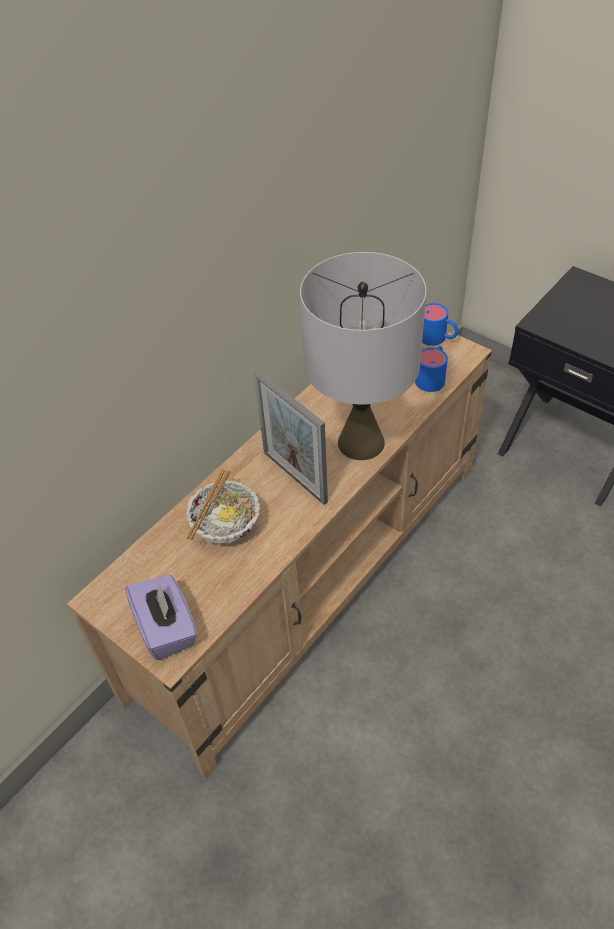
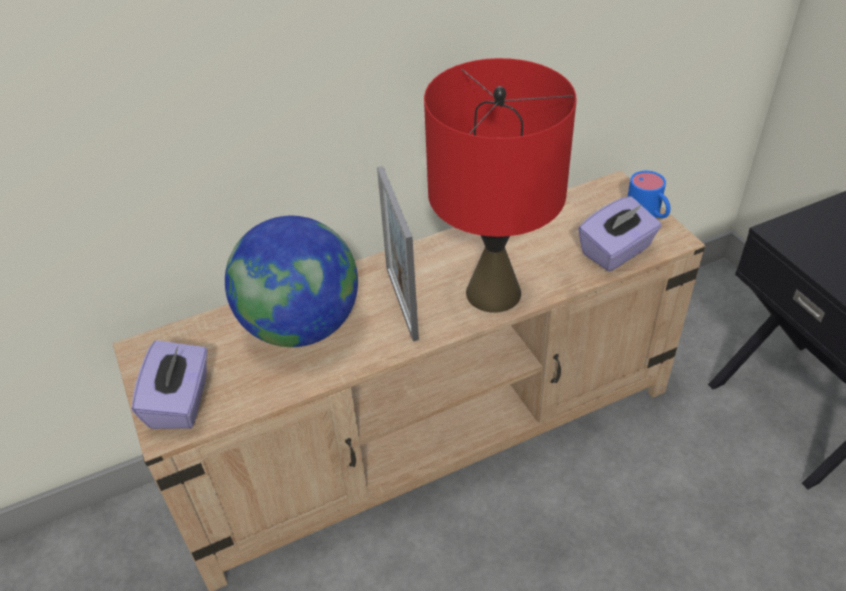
camera: 25 degrees right, 5 degrees down
bowl [186,469,261,544] -> globe [225,216,358,347]
grey table lamp [300,252,427,460] -> red table lamp [424,58,576,313]
blue mug [415,346,448,392] -> purple tissue box [578,196,662,271]

